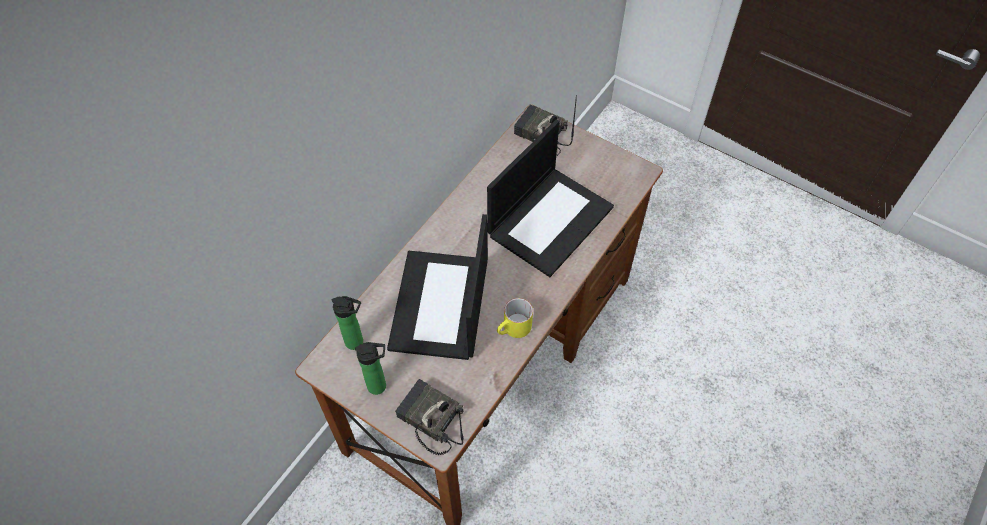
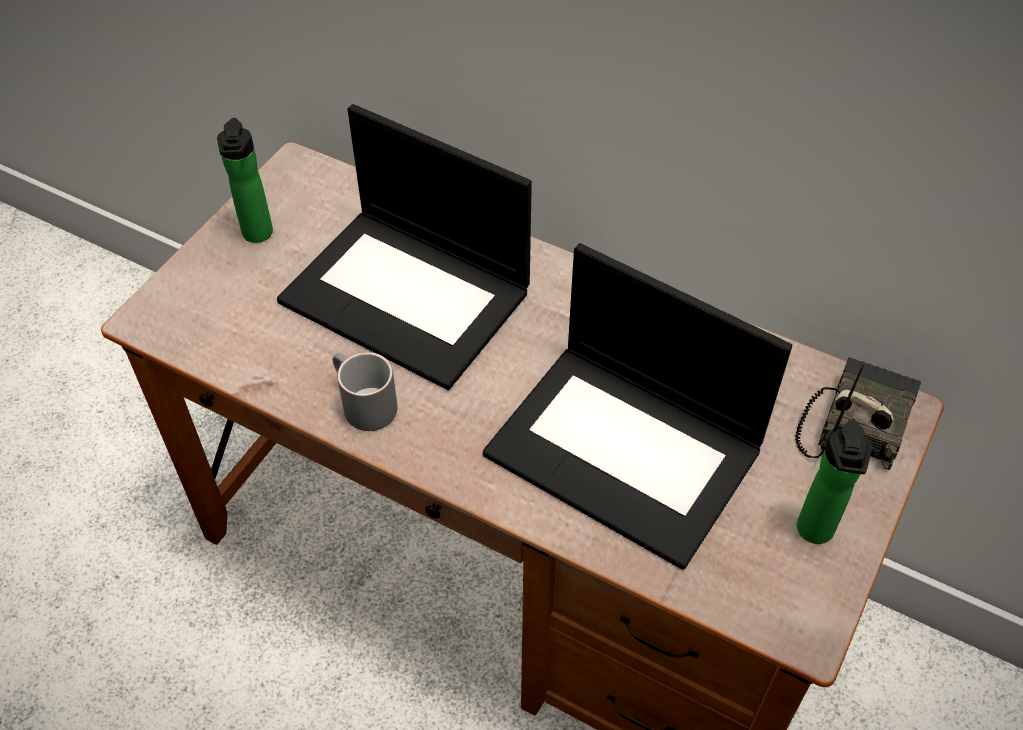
camera: 85 degrees right, 5 degrees down
bottle [332,296,363,350] -> bottle moved to [797,419,872,544]
laptop [387,214,488,360] -> laptop turned 150 degrees counterclockwise [277,104,532,390]
radio [396,379,464,455] -> none
yellow mug [497,298,533,338] -> grey mug [333,352,397,431]

